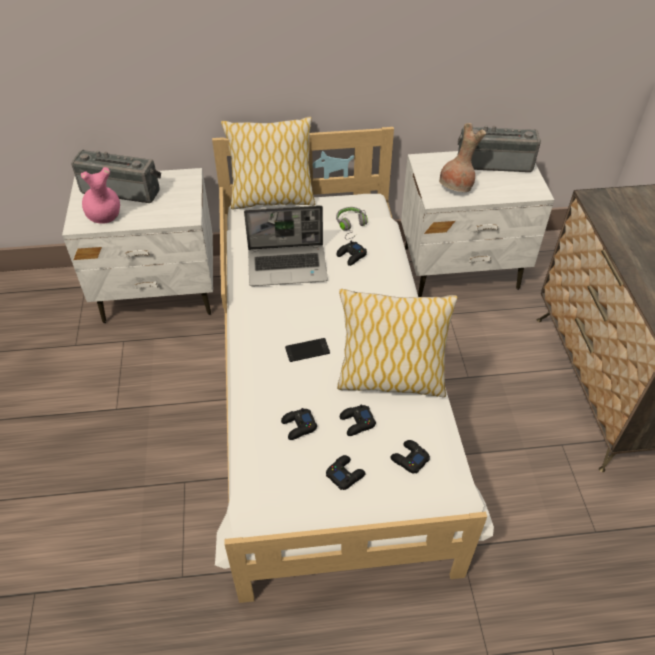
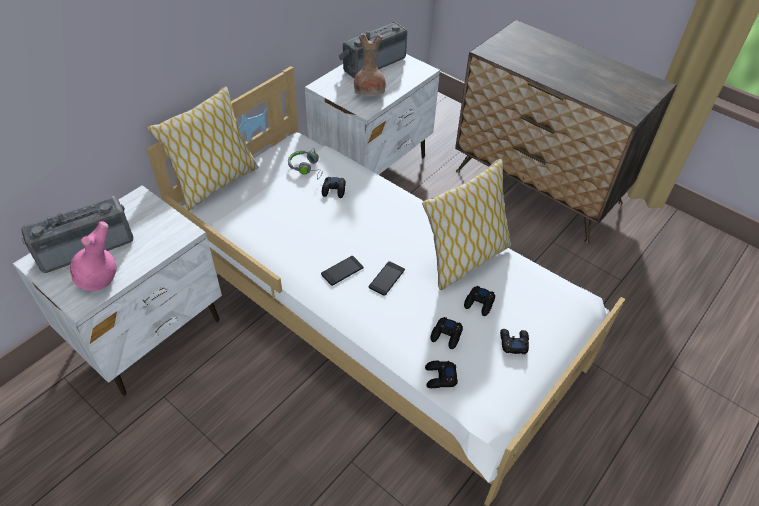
camera: 45 degrees left, 0 degrees up
laptop [244,205,328,286] -> none
black game controller [390,440,430,474] -> black game controller moved to [425,361,458,388]
none -> phone [321,256,364,286]

